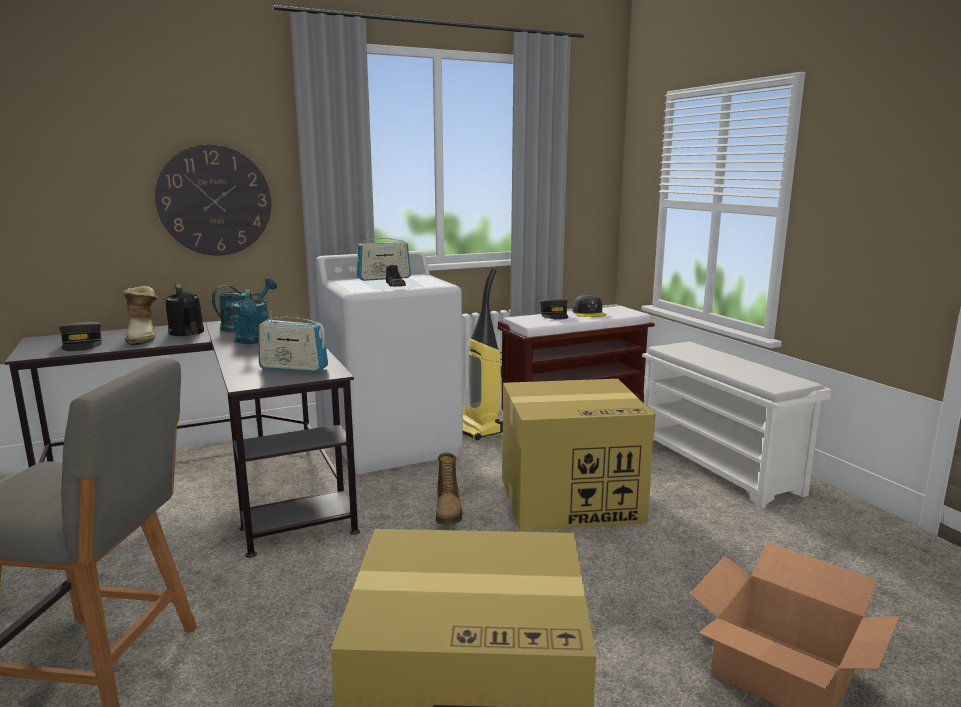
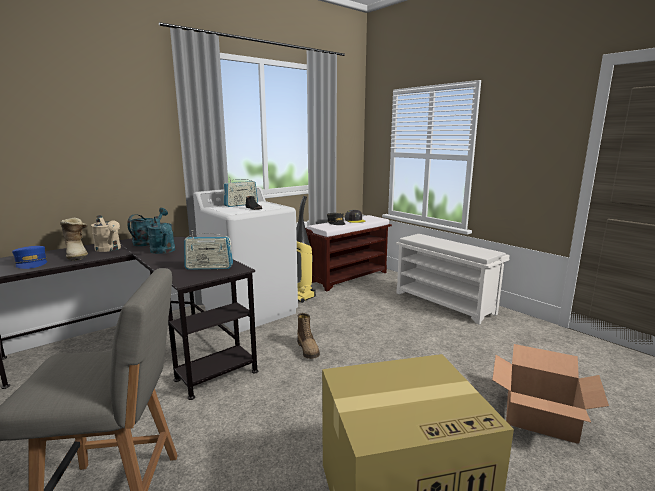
camera: 15 degrees left, 0 degrees up
grey cap [59,322,102,351] -> blue cap [12,246,47,269]
wall clock [155,145,271,256] -> none
black watering can [164,284,204,336] -> beige watering can [91,215,121,252]
cardboard box [502,379,655,531] -> none

